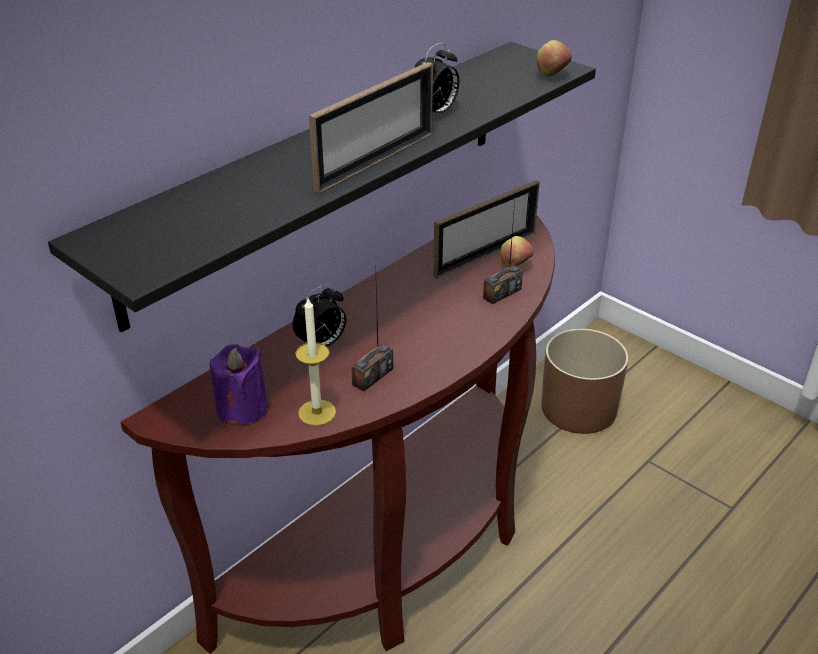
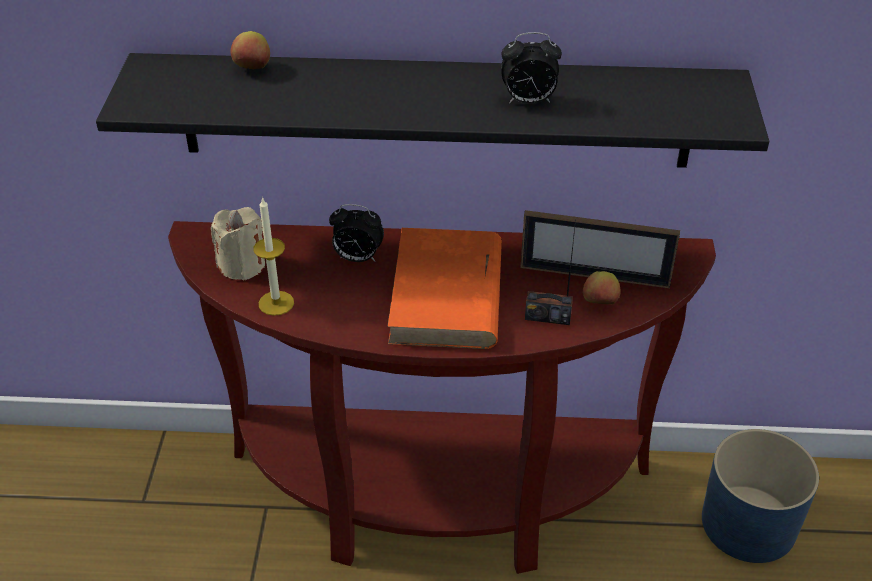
camera: 50 degrees right, 5 degrees up
purple candle [210,344,268,425] -> beige candle [211,207,265,281]
picture frame [309,62,433,194] -> none
radio [351,288,393,391] -> none
apple [537,40,572,76] -> apple moved to [231,31,270,69]
brown planter [541,328,628,434] -> blue planter [702,429,819,563]
none -> orange book [387,228,502,349]

